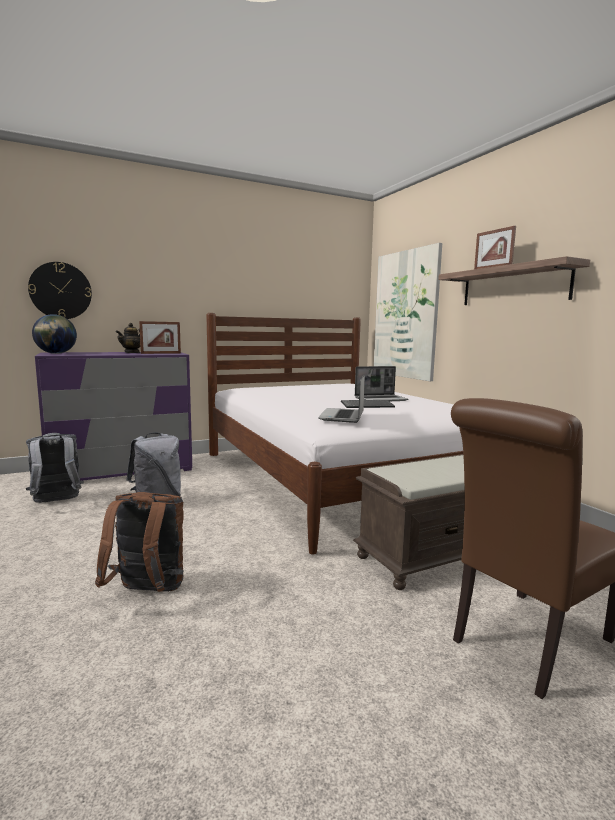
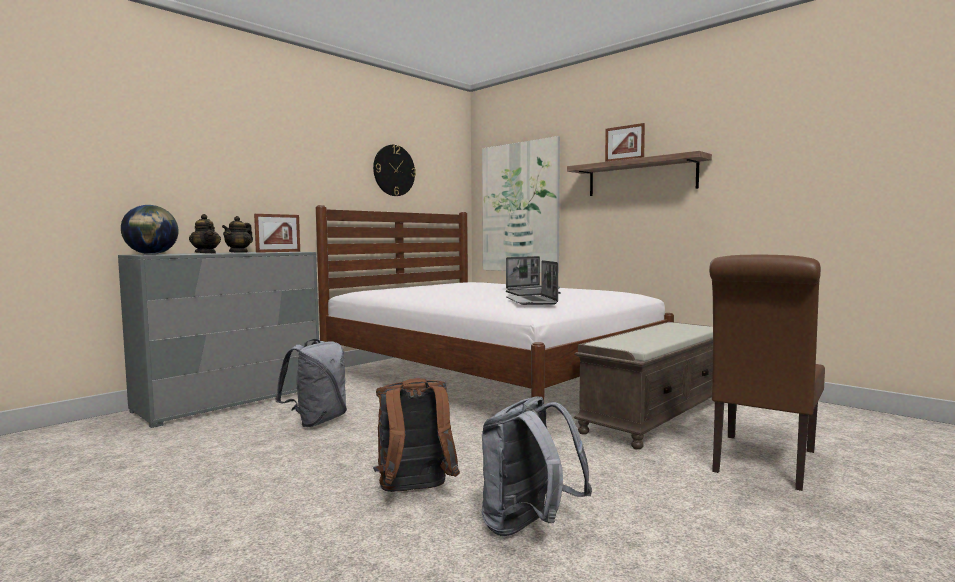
camera: 20 degrees left, 5 degrees down
grey backpack [25,433,84,503] -> grey backpack moved to [482,396,592,536]
wall clock [28,262,92,319] -> wall clock moved to [373,145,416,196]
purple dresser [35,352,192,481] -> grey dresser [118,252,319,428]
none -> teapot [189,214,221,254]

